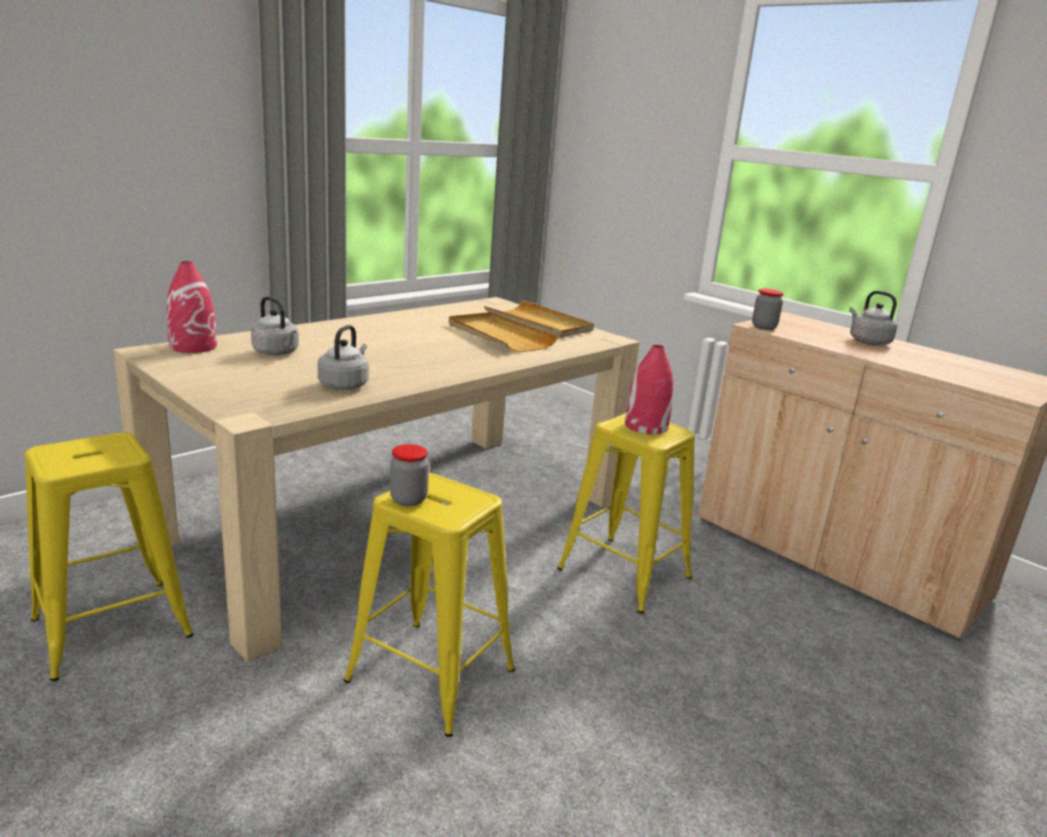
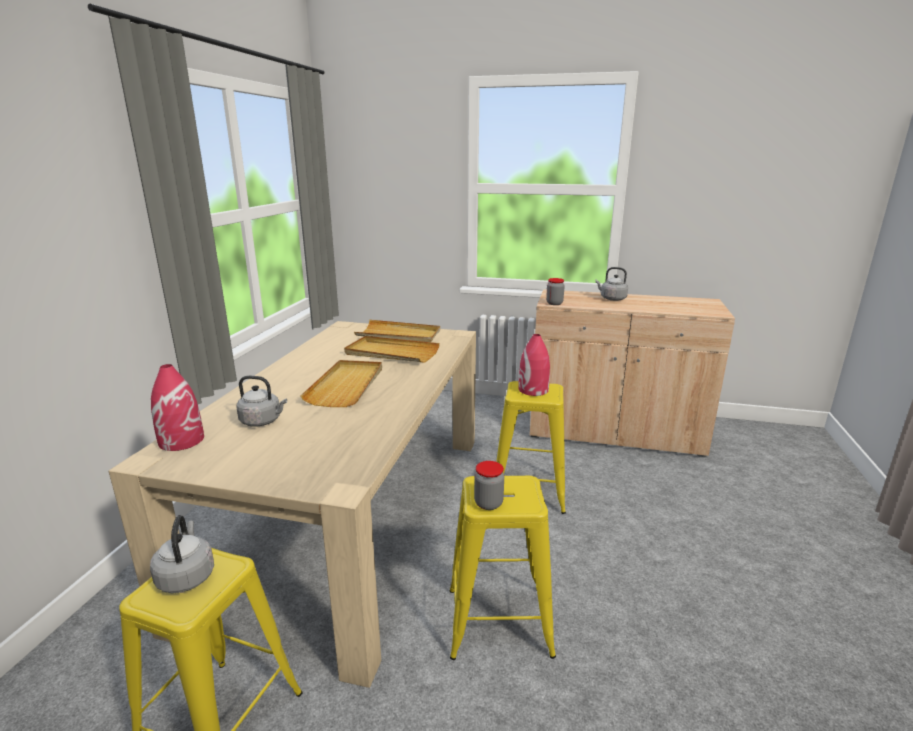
camera: 30 degrees left, 0 degrees up
grey kettle [318,325,369,390] -> grey kettle moved to [150,515,214,593]
none -> beige tray [300,360,382,407]

